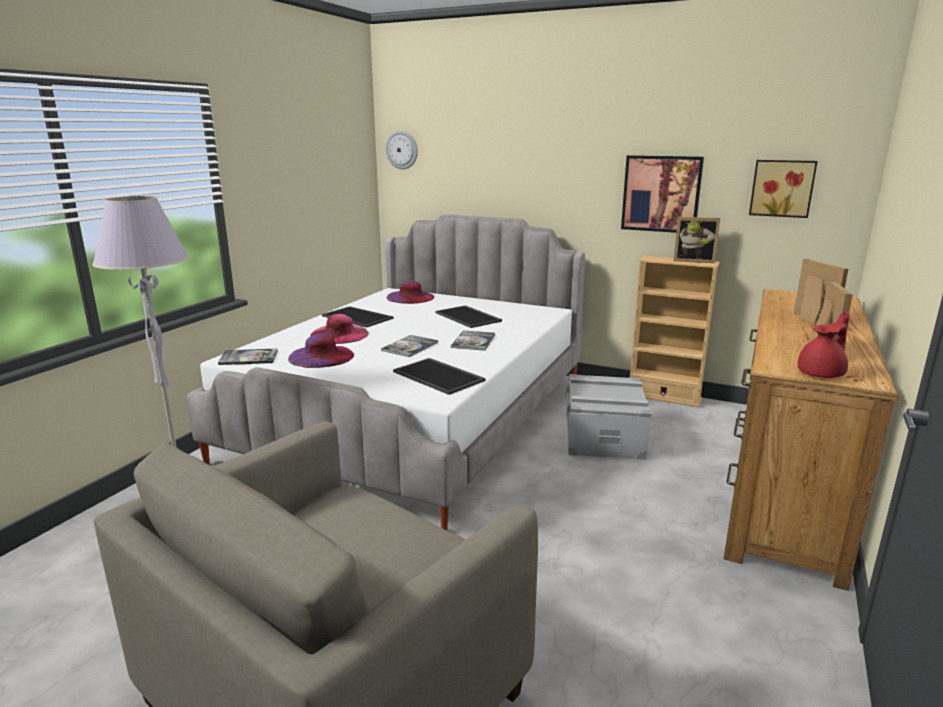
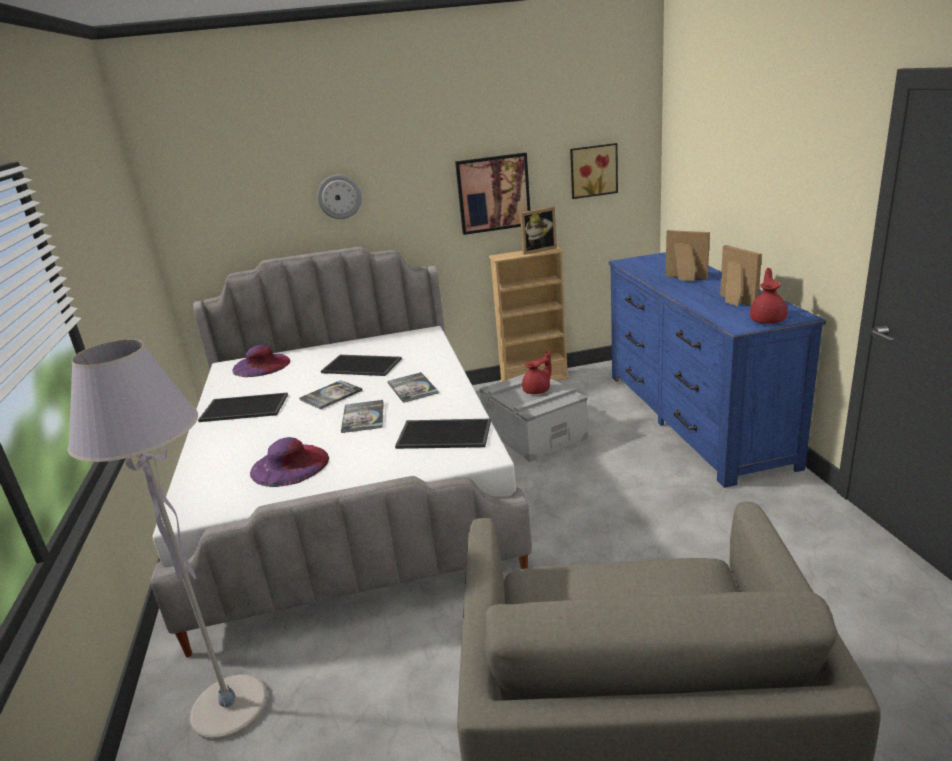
camera: 35 degrees left, 5 degrees up
book [218,348,278,365] -> book moved to [299,380,363,409]
pink hat [310,314,369,344] -> none
wall clock [386,131,418,169] -> wall clock moved to [317,175,362,219]
brown dresser [724,289,899,591] -> blue dresser [609,252,826,488]
none -> red teapot [522,350,552,394]

